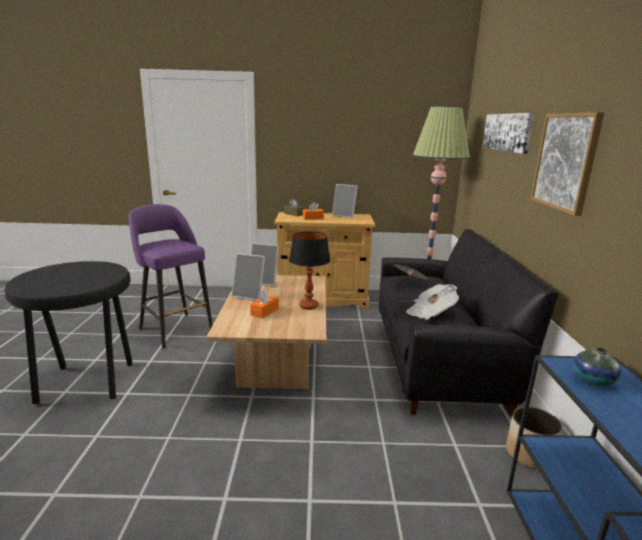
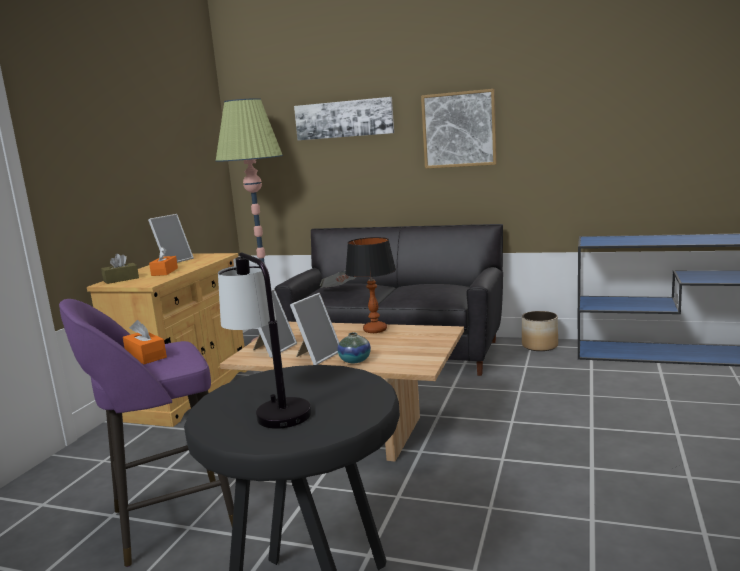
camera: 70 degrees left, 5 degrees down
orange tissue box [250,290,279,319] -> orange tissue box moved to [123,320,167,364]
newspaper [406,284,459,320] -> none
vase [574,348,622,387] -> vase moved to [337,332,371,363]
none -> table lamp [218,252,311,429]

